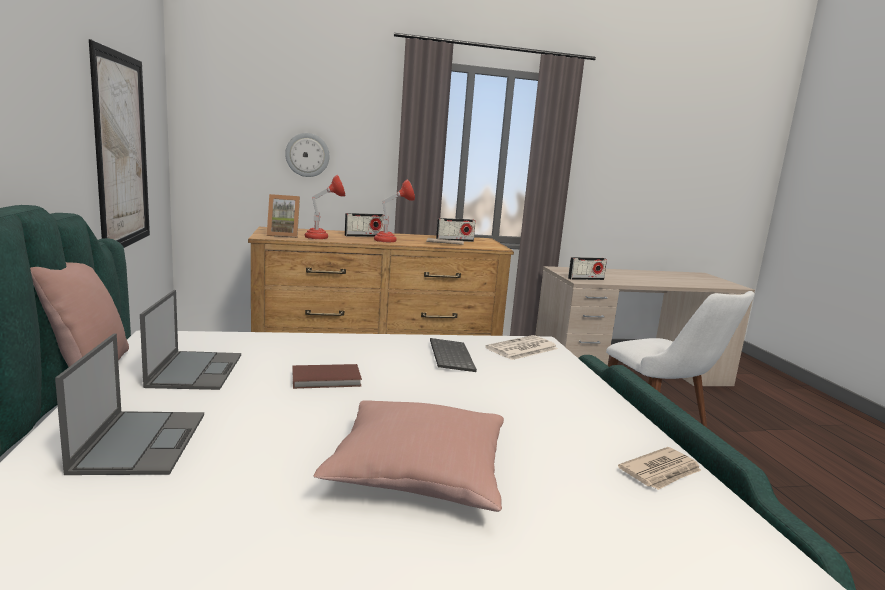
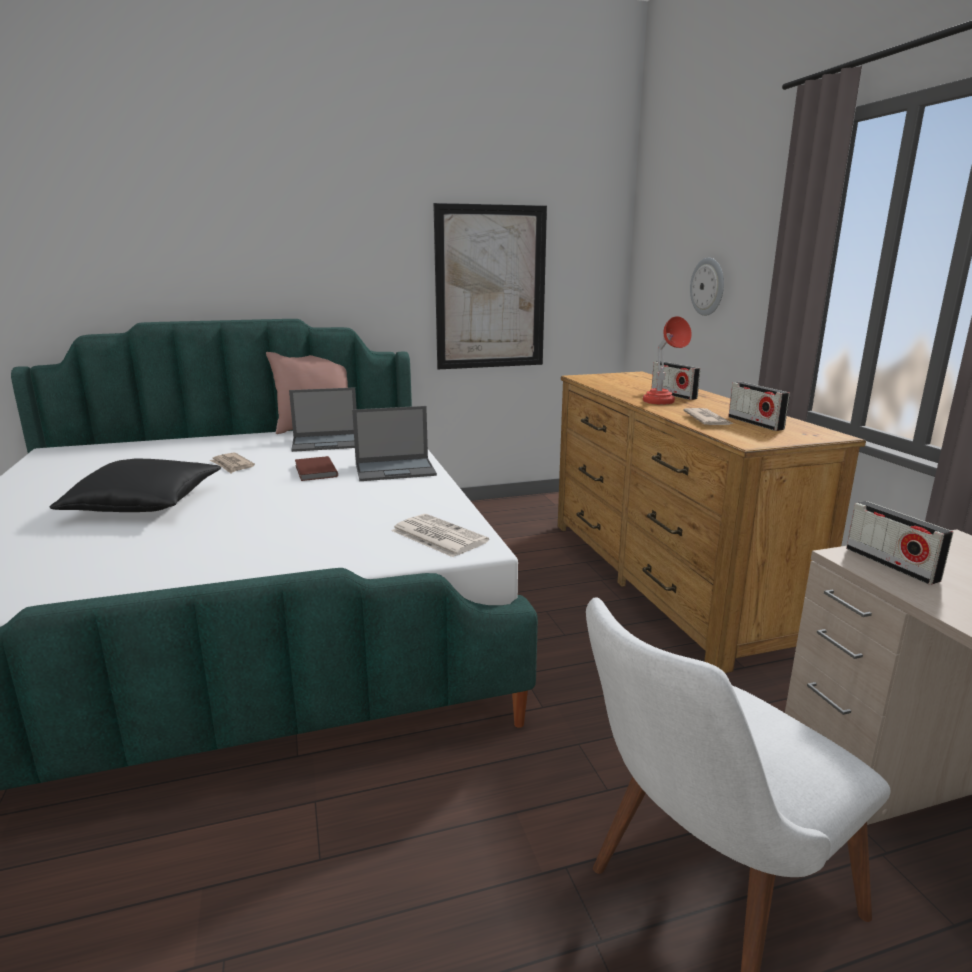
camera: 85 degrees right, 5 degrees up
laptop [55,334,204,475] -> laptop moved to [352,406,437,481]
picture frame [267,194,300,238] -> none
red table lamp [305,175,345,239] -> none
pink pillow [314,400,504,512] -> black pillow [49,458,221,512]
keyboard [430,338,477,372] -> none
newspaper [618,447,701,490] -> newspaper moved to [210,453,255,473]

